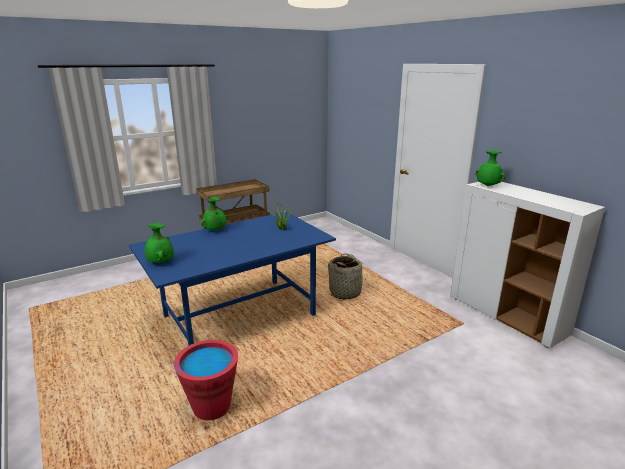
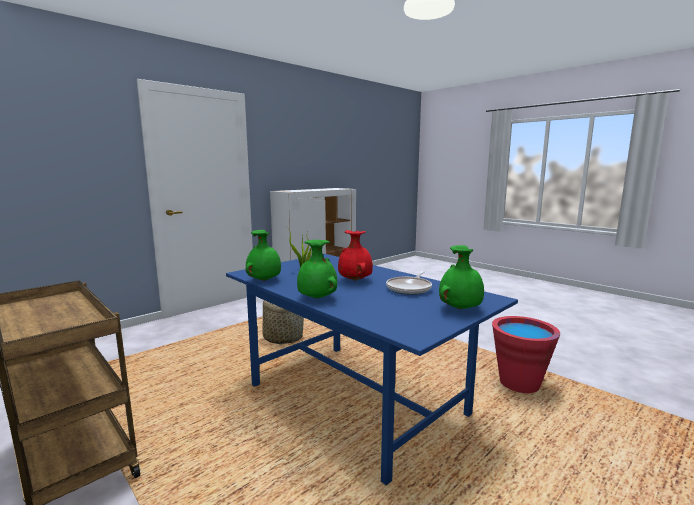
camera: 100 degrees left, 10 degrees down
green vase [475,150,505,186] -> green vase moved to [246,230,281,281]
none -> red vase [338,230,373,281]
none -> frying pan [386,271,432,295]

